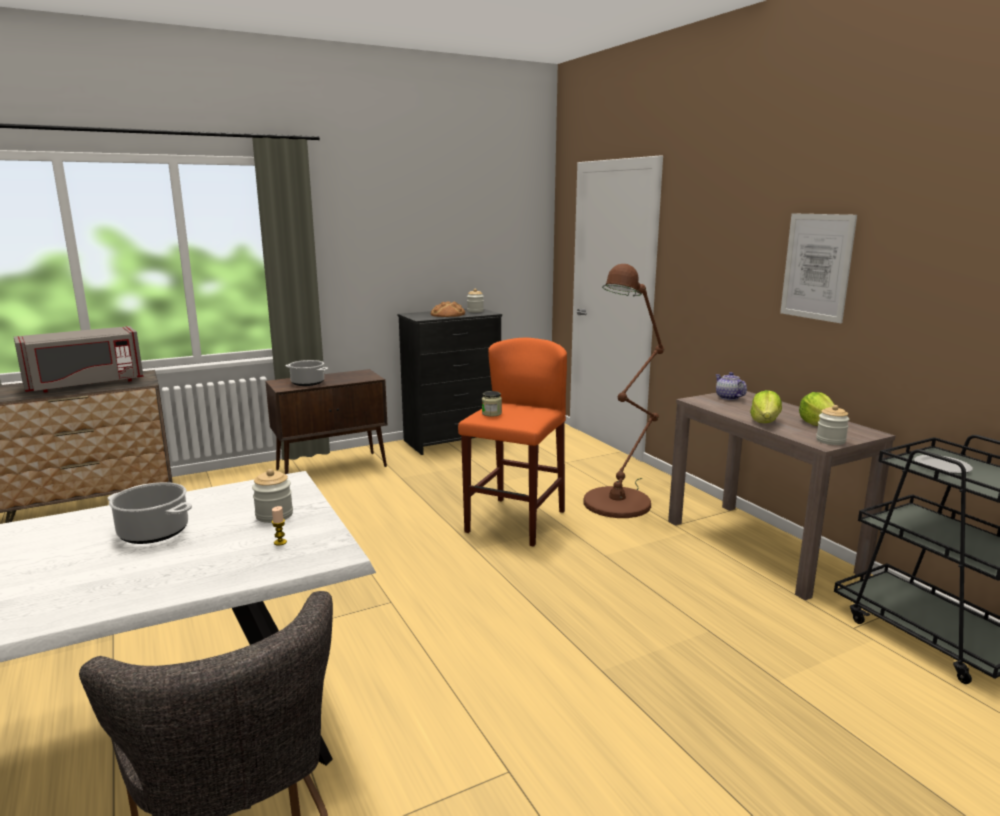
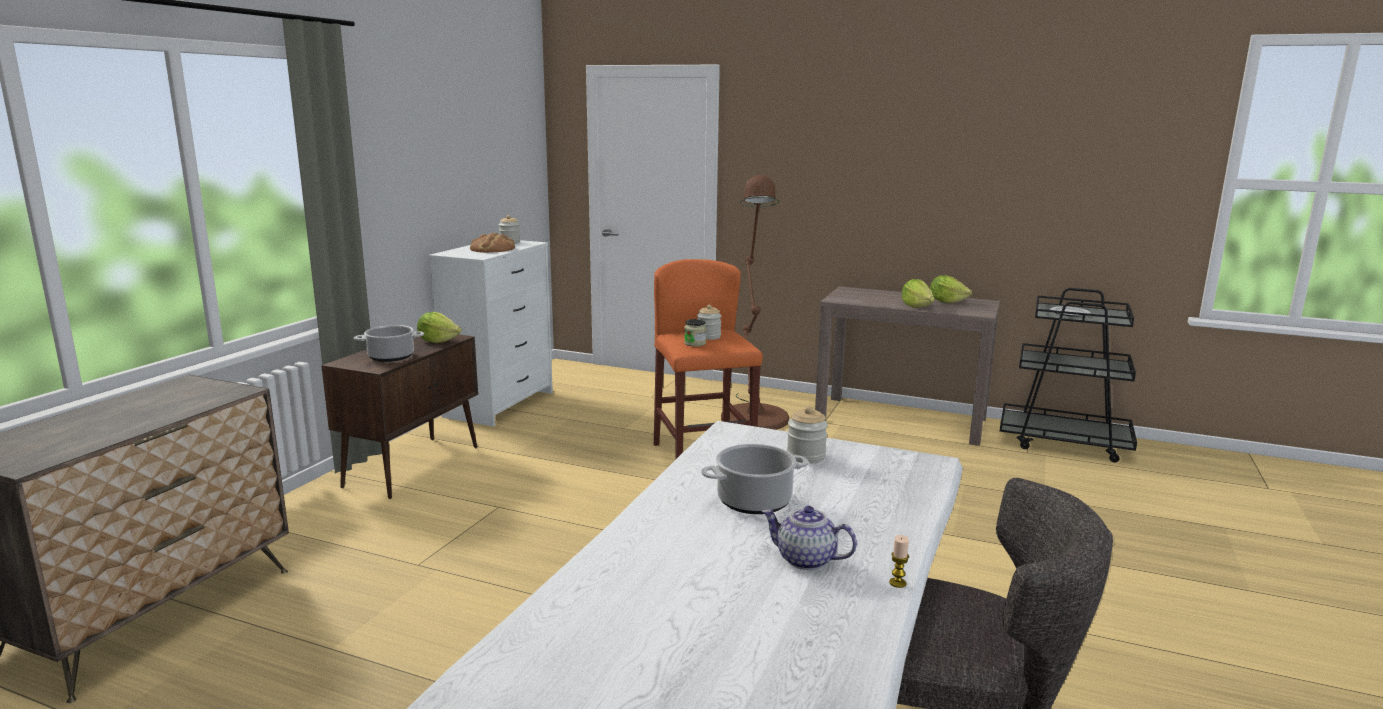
camera: 40 degrees left, 0 degrees up
grey microwave [14,326,144,393] -> none
candle [272,506,287,546] -> candle moved to [889,535,909,588]
black dresser [398,309,502,455] -> white dresser [428,240,553,427]
teapot [715,372,747,400] -> teapot moved to [762,506,857,570]
picture [780,213,857,323] -> none
jar [816,405,849,445] -> jar moved to [697,305,721,340]
none -> lettuce [417,312,461,343]

